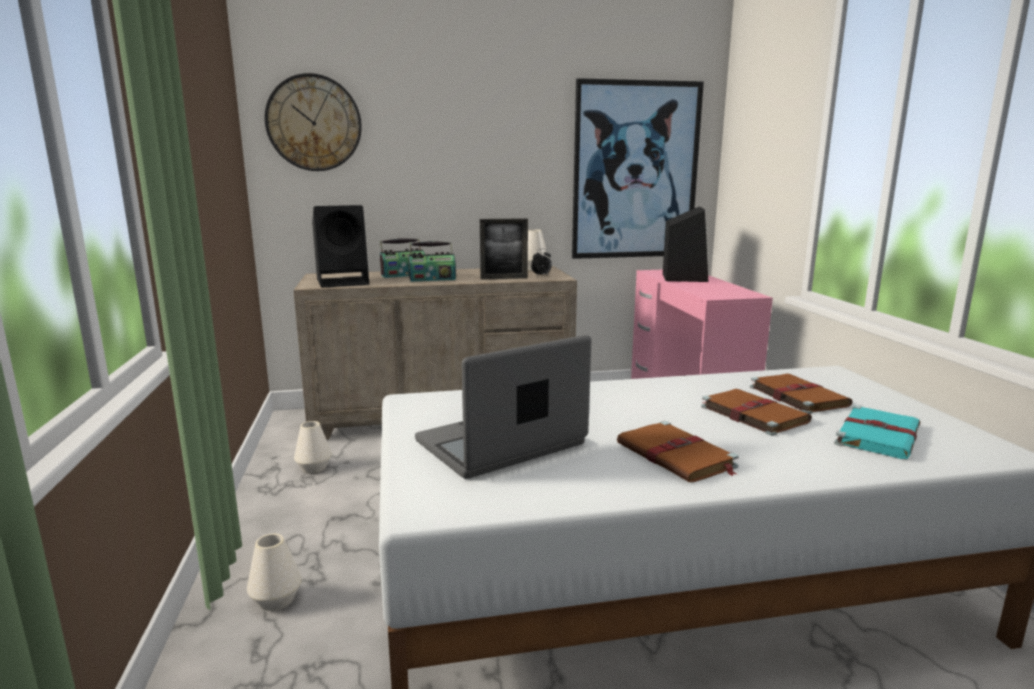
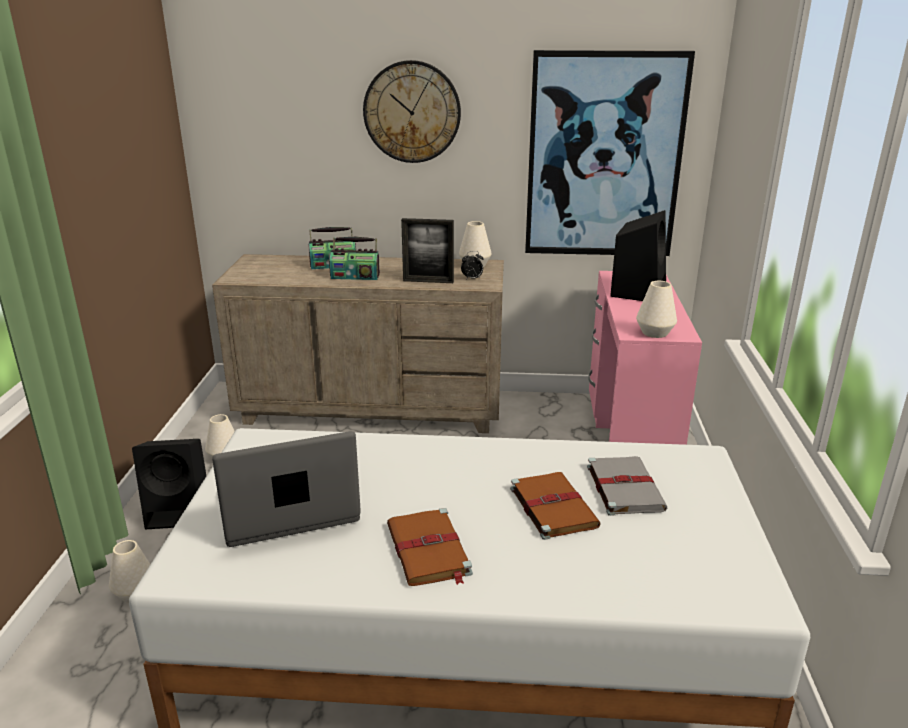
camera: 15 degrees right, 10 degrees up
wall clock [265,73,362,171] -> wall clock moved to [363,60,461,163]
black speaker [312,205,369,288] -> black speaker moved to [132,439,206,529]
brown book [750,374,852,414] -> grey book [587,456,667,516]
turquoise book [834,405,920,459] -> none
none -> white vase [636,281,677,338]

